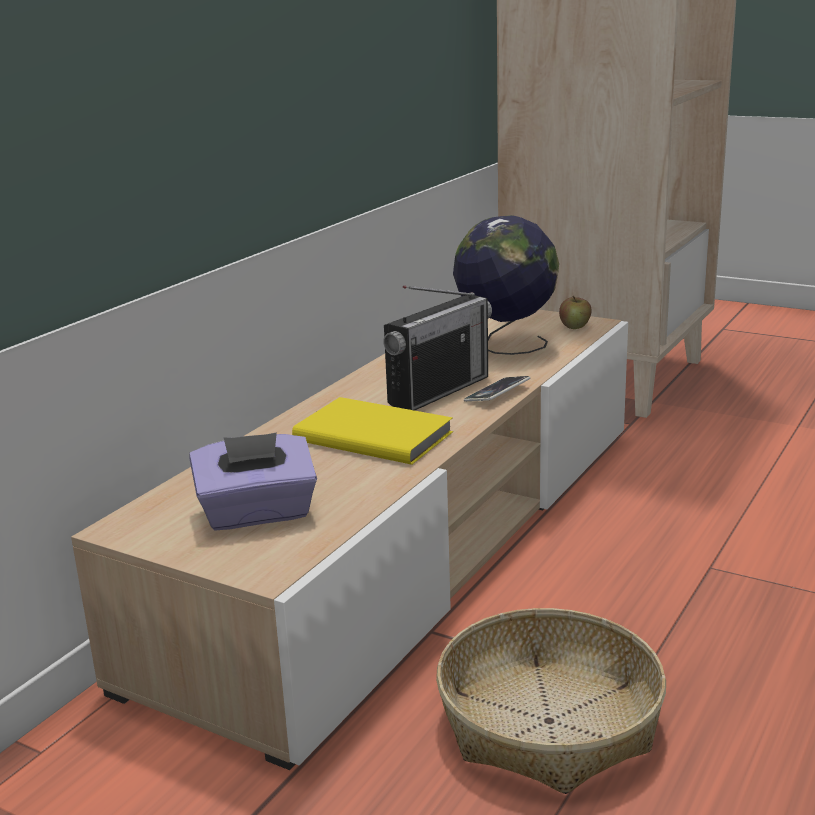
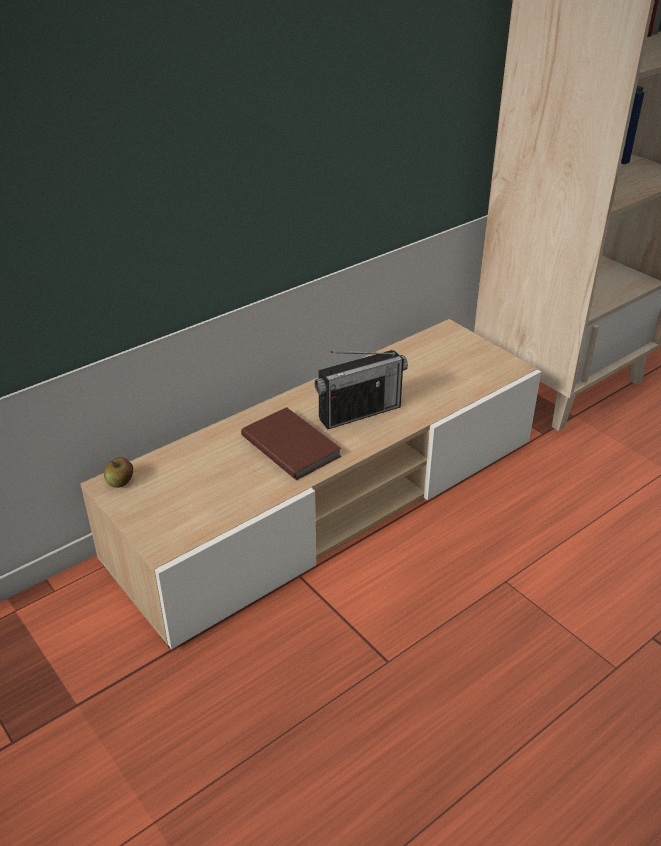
camera: 20 degrees right, 15 degrees up
purple tissue box [190,433,317,531] -> none
yellow book [292,397,453,465] -> brown book [241,407,342,480]
basket [436,608,666,794] -> none
globe [453,215,559,355] -> none
phone [464,376,530,402] -> none
apple [559,296,592,329] -> apple moved to [104,457,133,488]

